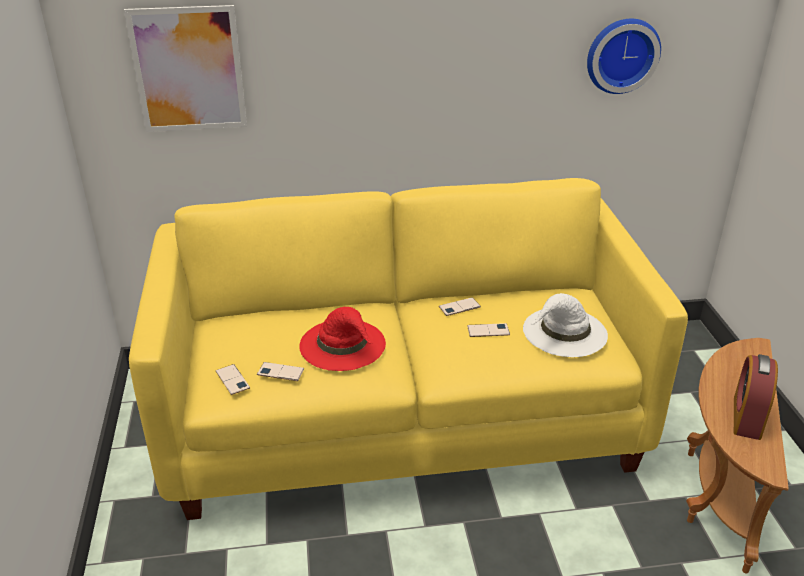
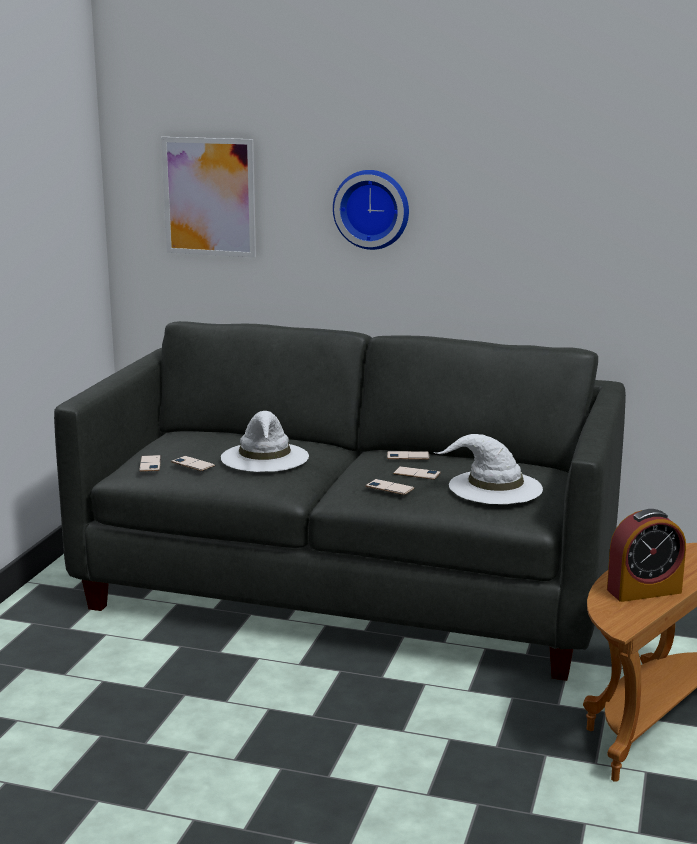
camera: 25 degrees right, 15 degrees down
yellow sofa [129,178,688,520] -> grey sofa [54,321,626,681]
red hat [299,307,386,371] -> white hat [221,411,309,472]
wall clock [587,19,661,94] -> wall clock moved to [333,170,409,250]
alarm clock [734,354,778,440] -> alarm clock turned 150 degrees counterclockwise [607,509,686,602]
none -> phone [365,479,414,495]

